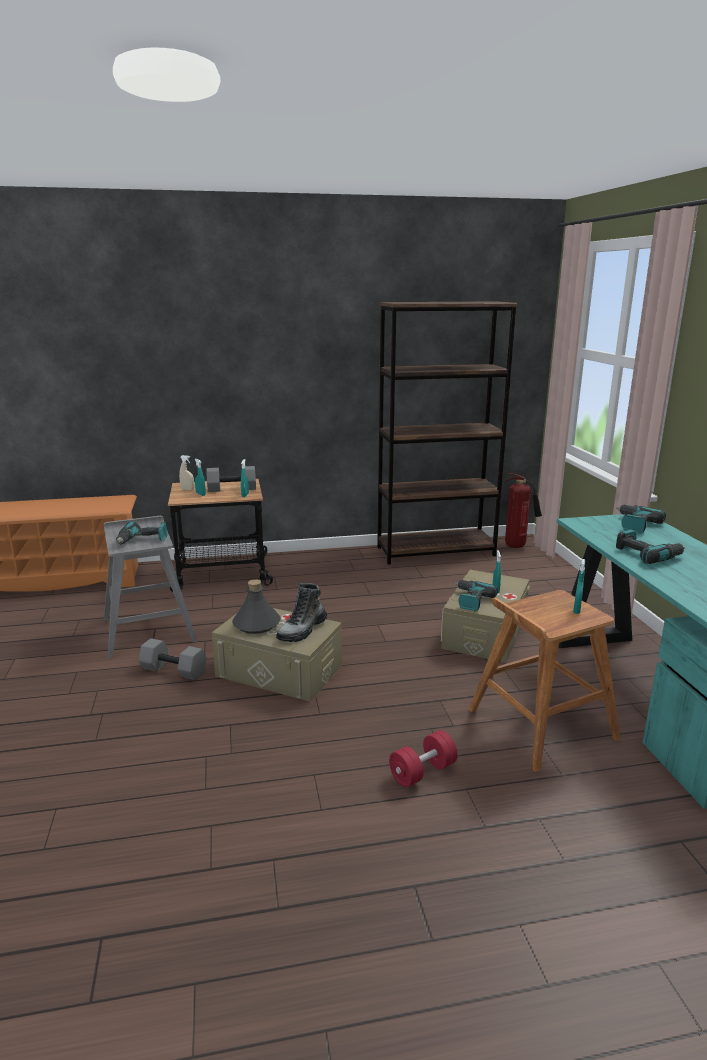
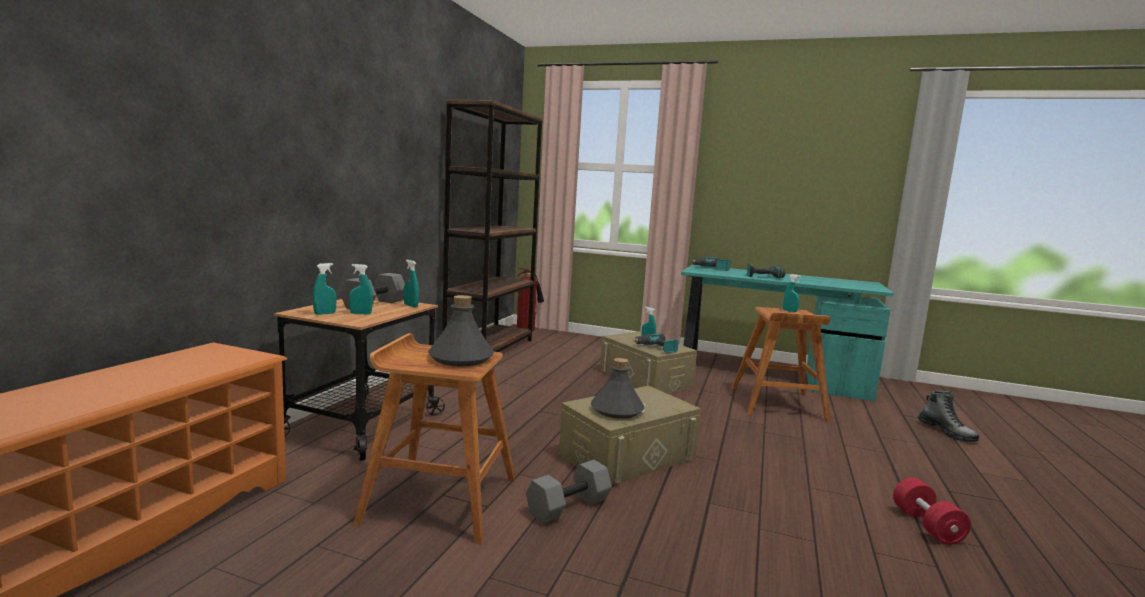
camera: 60 degrees left, 10 degrees down
grey stool [104,516,197,658] -> brown stool [353,333,515,544]
power drill [116,521,167,544] -> grey bottle [428,295,494,366]
beige spray bottle [179,455,194,490] -> turquoise spray bottle [313,263,337,315]
boot [276,583,327,642] -> boot moved to [918,390,979,442]
red dumbbell [389,730,458,787] -> red dumbbell moved to [893,478,971,545]

